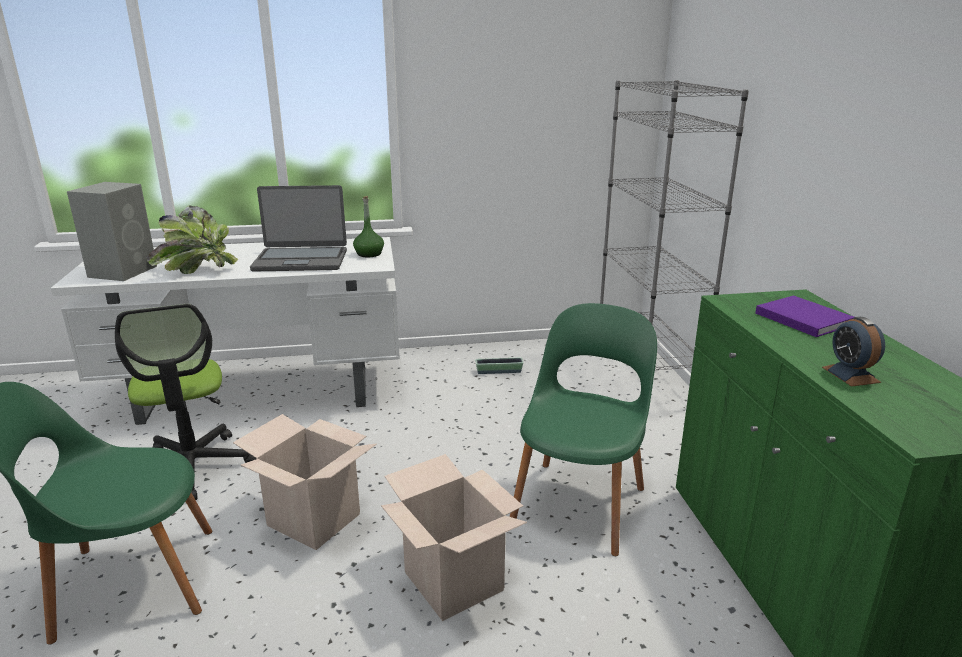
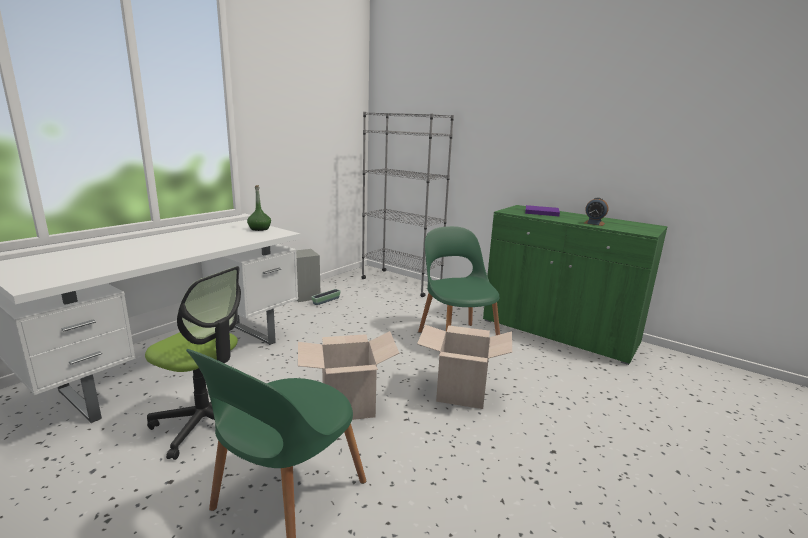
camera: 45 degrees left, 5 degrees down
grey speaker [67,182,157,281] -> grey speaker moved to [296,249,320,302]
potted plant [146,205,238,274] -> none
laptop [250,185,347,272] -> none

